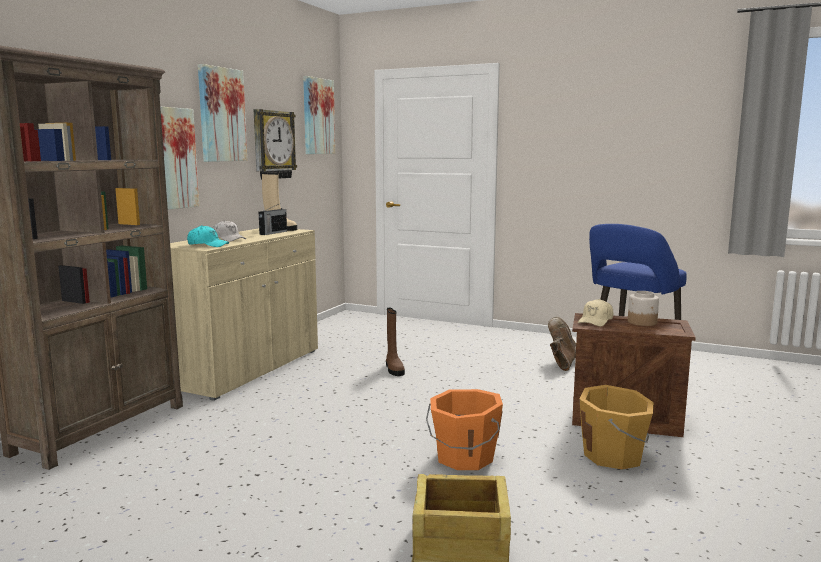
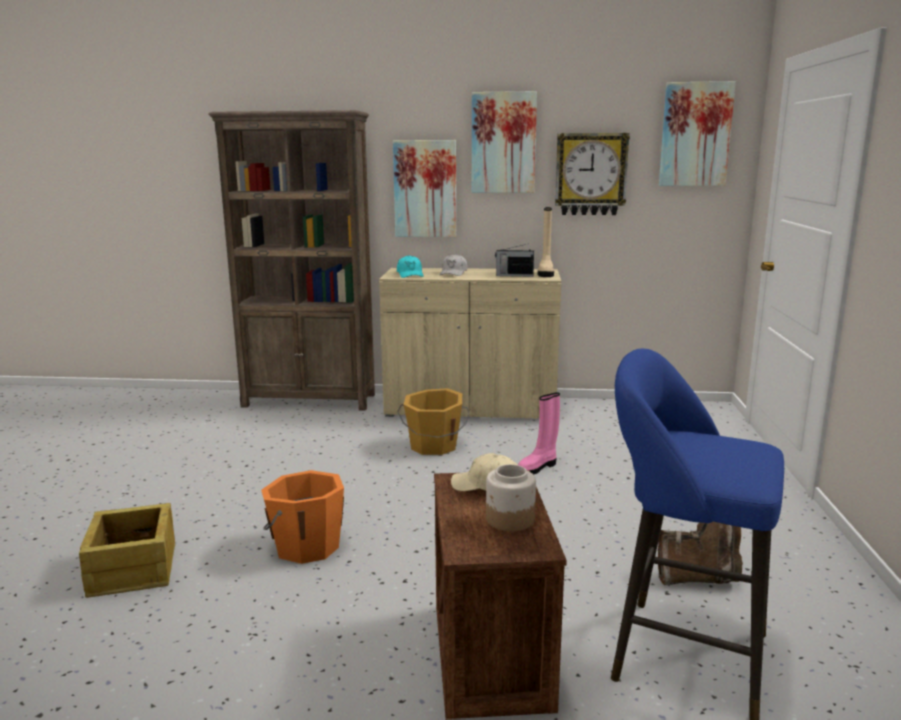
camera: 70 degrees right, 5 degrees up
brown boot [386,308,405,376] -> pink boot [518,392,560,475]
orange bucket [580,385,654,470] -> orange bucket moved to [397,388,470,455]

